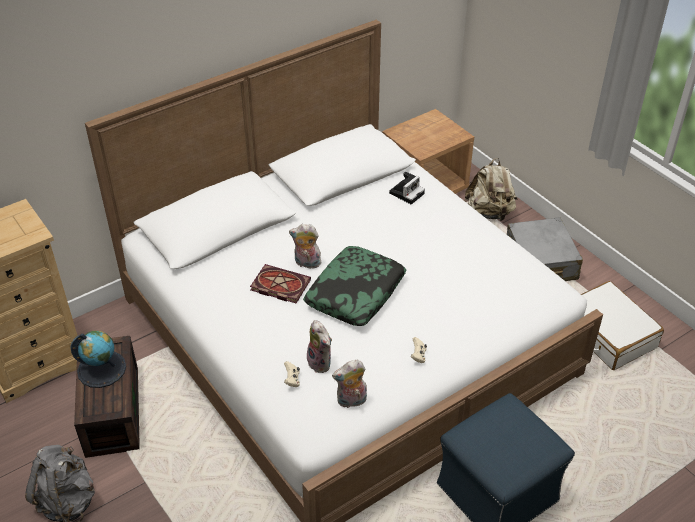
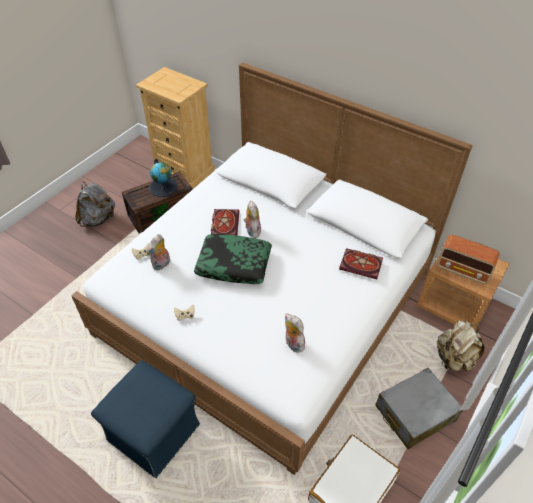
camera: 70 degrees right, 5 degrees up
plush toy [332,360,367,408] -> plush toy moved to [285,313,305,353]
camera [389,172,425,205] -> book [339,248,383,279]
none -> radio [437,235,500,284]

